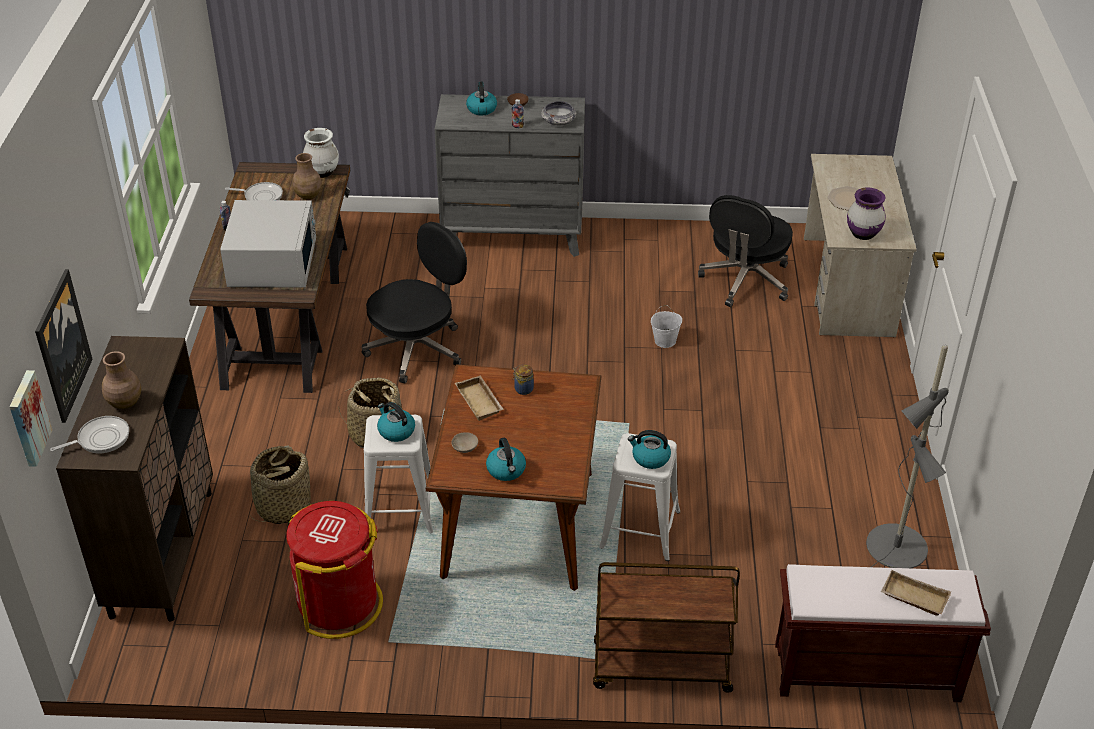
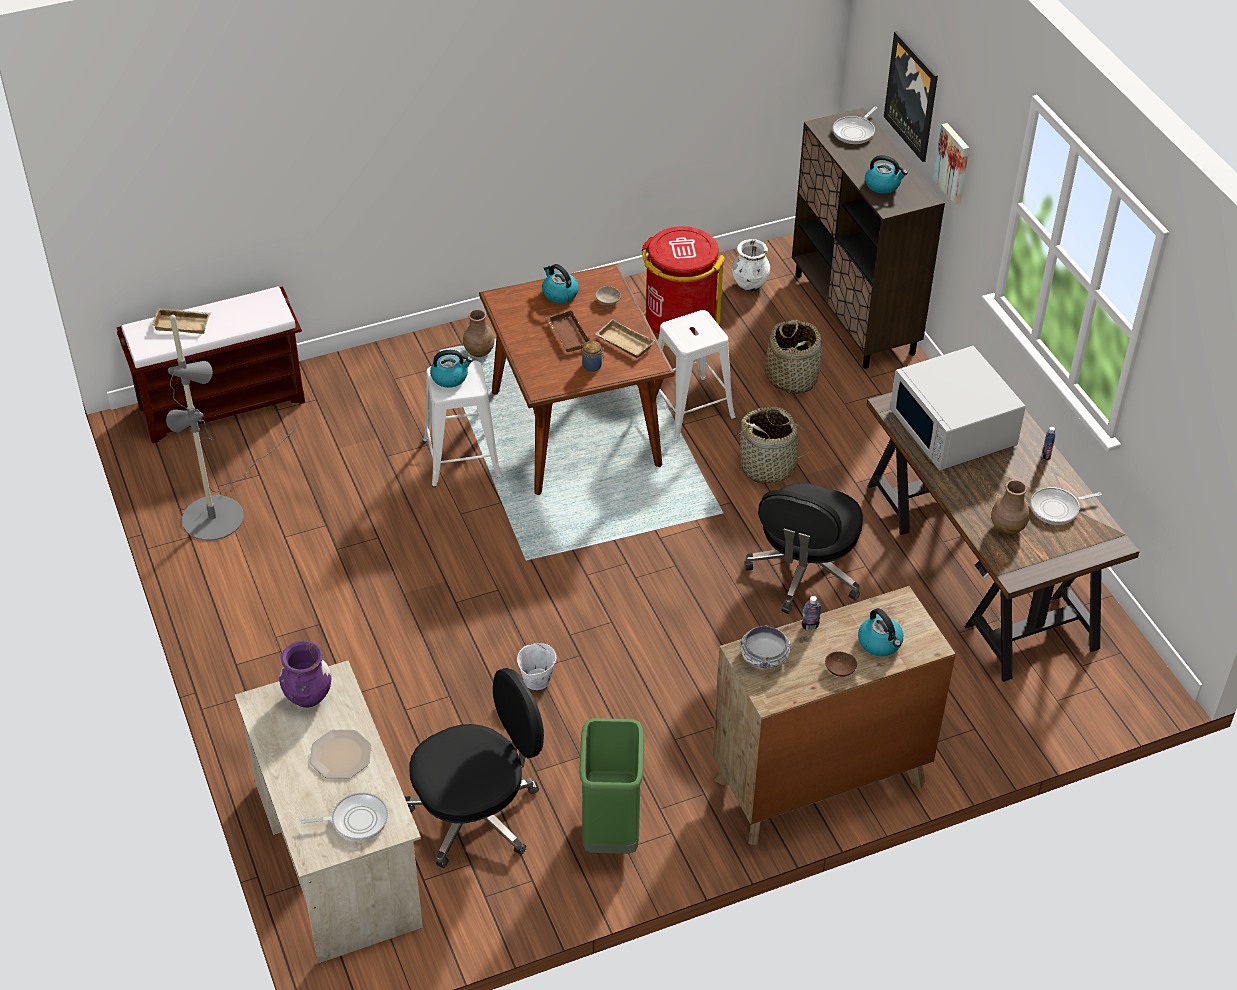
camera: 155 degrees right, 5 degrees up
picture [9,370,53,467] -> picture moved to [933,123,969,204]
brown vase [102,351,141,409] -> brown vase moved to [463,309,495,357]
white vase [303,128,339,178] -> white vase moved to [732,239,770,292]
kettle [377,402,415,442] -> kettle moved to [865,155,908,194]
grey dresser [435,94,585,257] -> brown dresser [712,586,956,845]
brown cart [593,562,740,693] -> none
black office chair [698,195,793,307] -> black office chair turned 60 degrees clockwise [405,668,544,868]
none -> frying pan [301,793,388,841]
none -> brown tray [546,310,591,352]
none -> green trash can [579,718,644,854]

